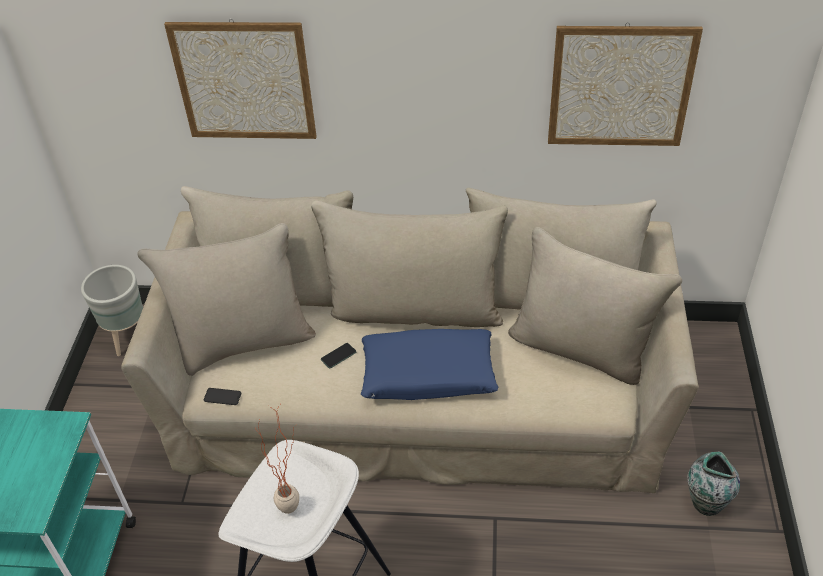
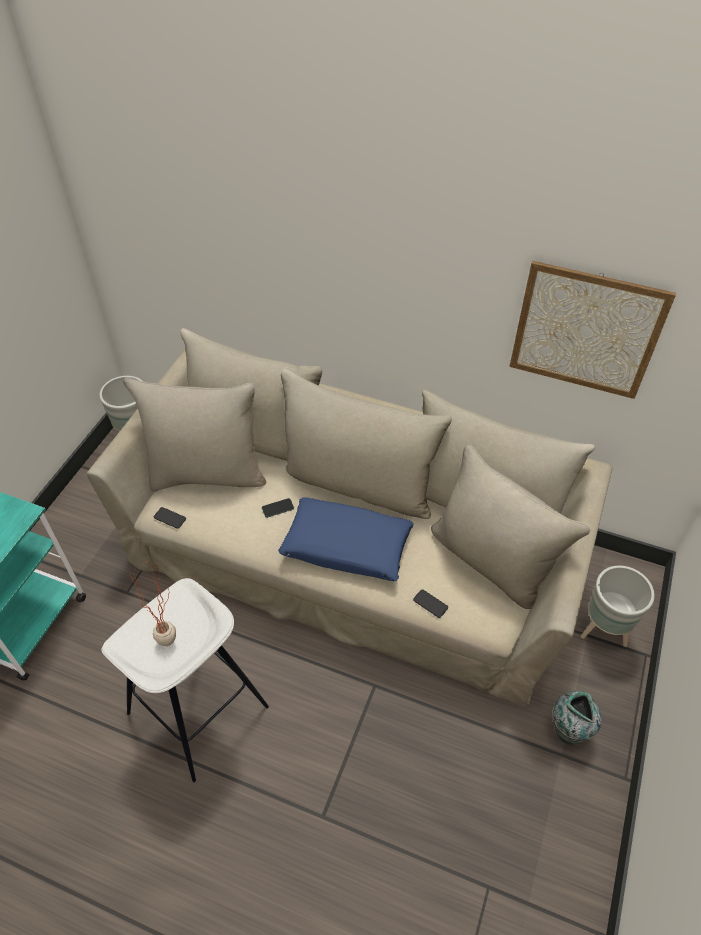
camera: 15 degrees right, 5 degrees up
picture [164,20,317,139] -> none
none -> phone [413,589,448,618]
none -> grey planter [581,566,655,647]

